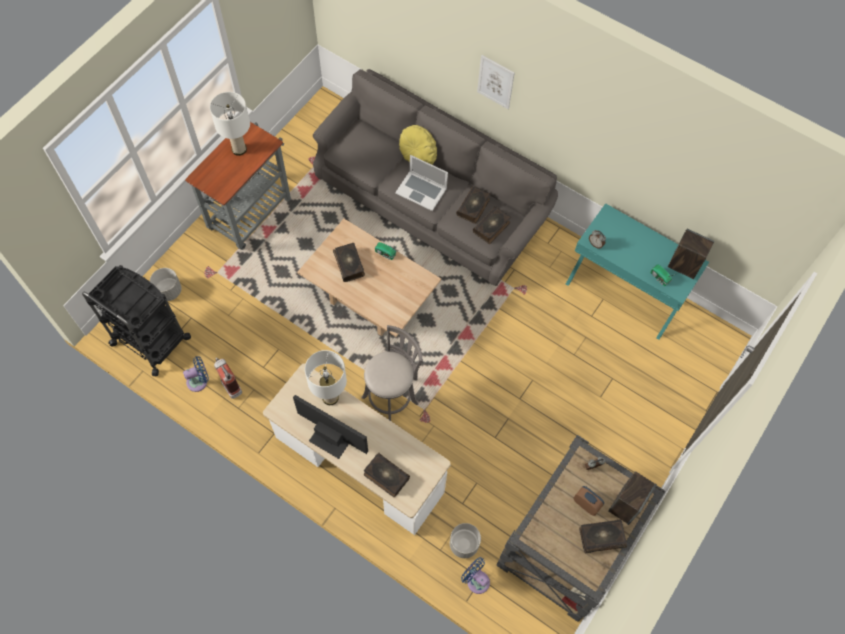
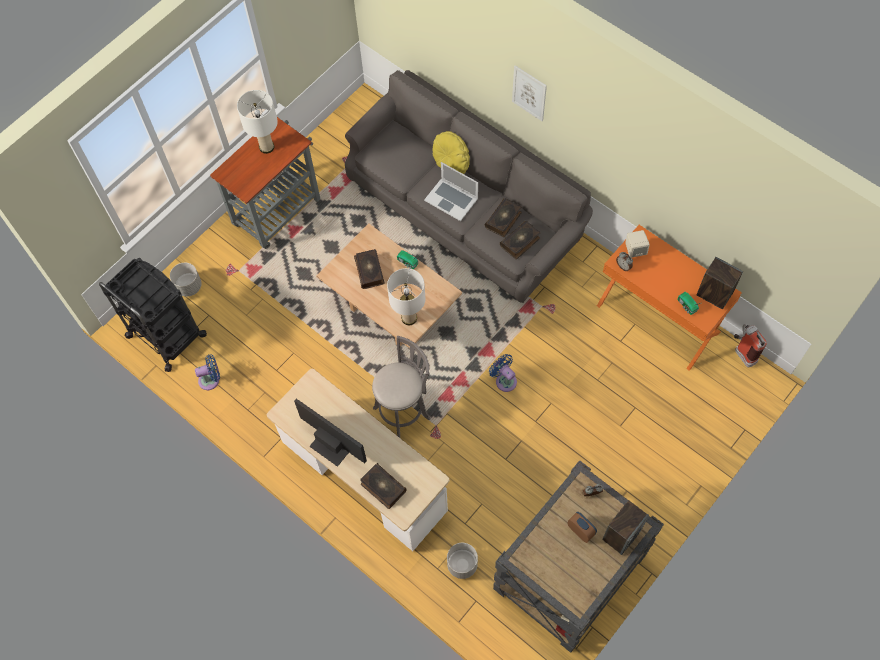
camera: 10 degrees right, 0 degrees up
fire extinguisher [214,358,242,399] -> fire extinguisher moved to [734,324,767,367]
white table lamp [305,350,347,405] -> white table lamp moved to [387,268,426,325]
blue fan [461,557,490,594] -> blue fan moved to [489,354,517,392]
turquoise console table [566,203,709,340] -> orange console table [597,225,742,371]
book [579,520,627,553] -> none
none -> beige speaker [625,230,650,258]

